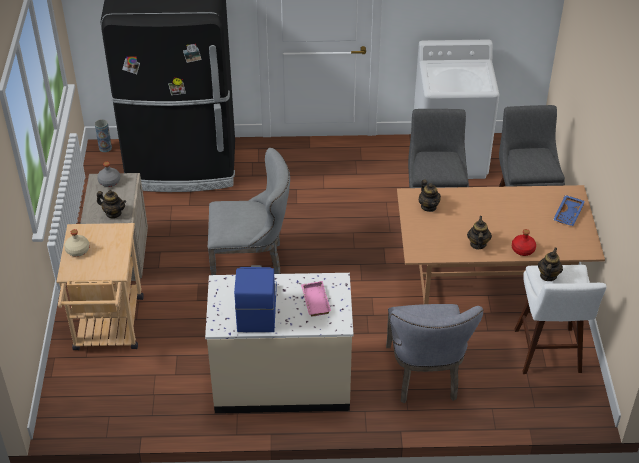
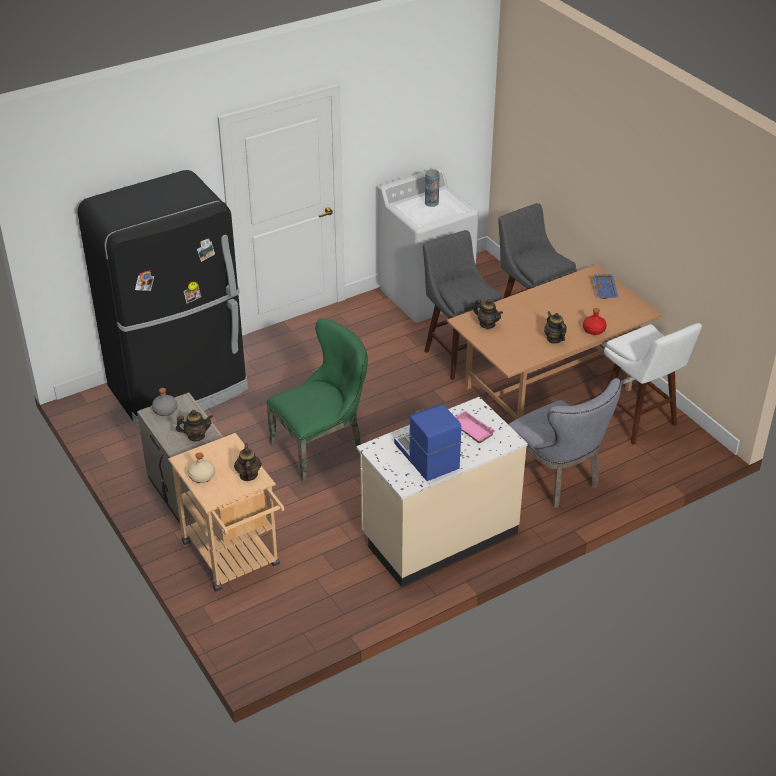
camera: 30 degrees left, 5 degrees down
vase [95,119,112,152] -> vase moved to [425,169,440,207]
grey chair [208,148,290,275] -> green chair [266,318,368,482]
teapot [538,247,563,281] -> teapot moved to [234,443,262,481]

